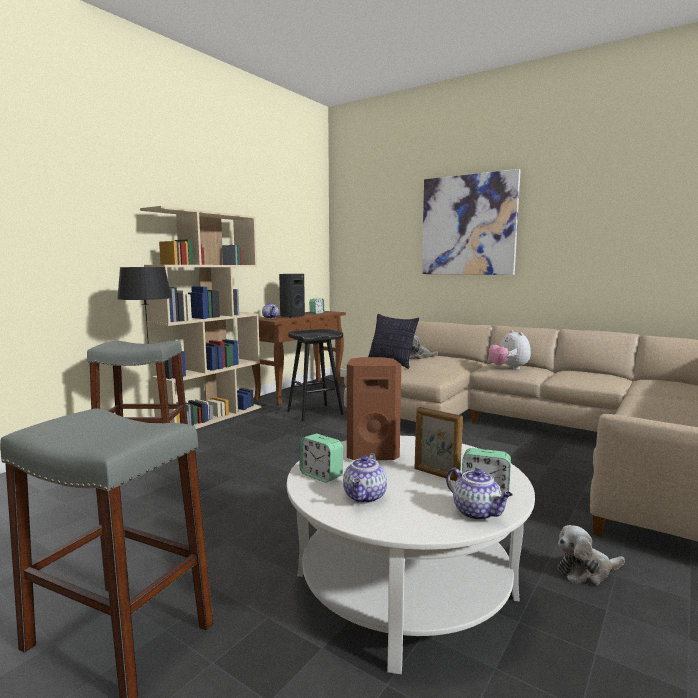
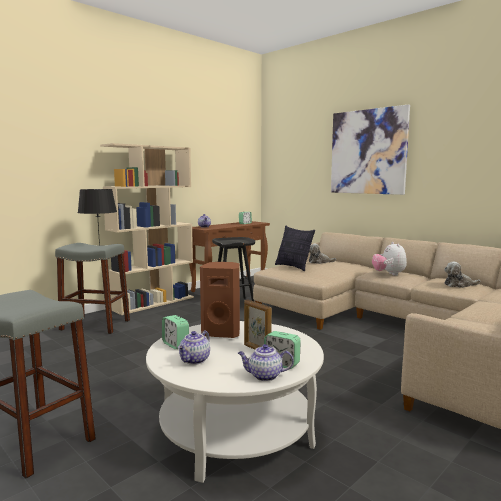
camera: 10 degrees right, 0 degrees up
black speaker [279,274,305,318] -> none
teapot [446,468,513,520] -> teapot turned 120 degrees clockwise [238,344,294,381]
plush toy [558,525,625,585] -> plush toy moved to [444,262,480,288]

